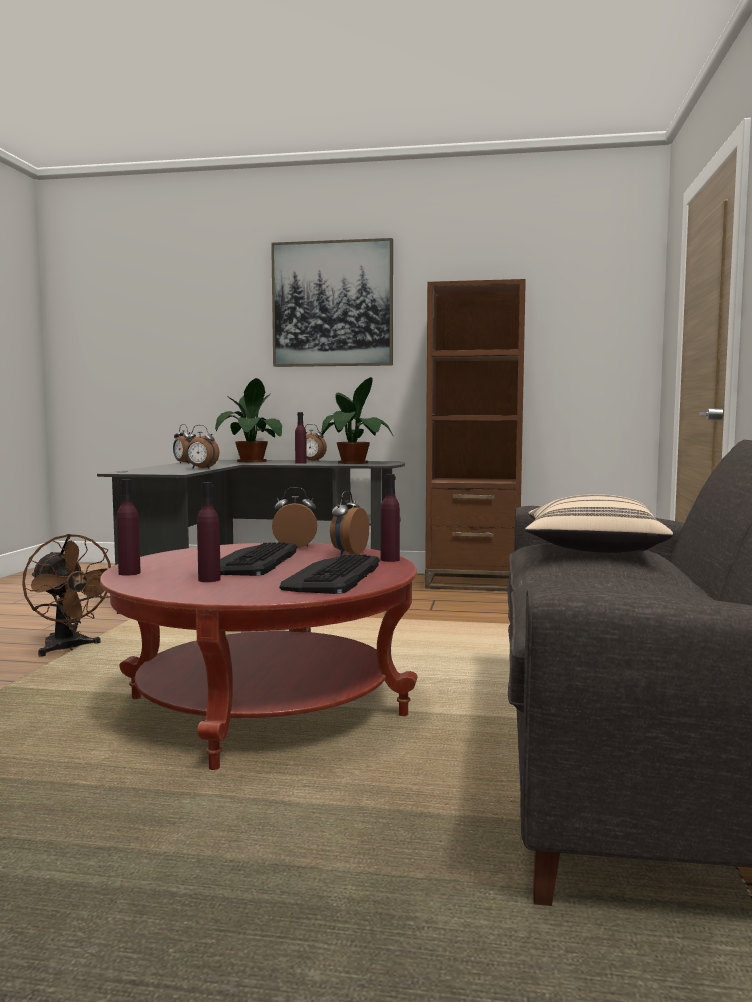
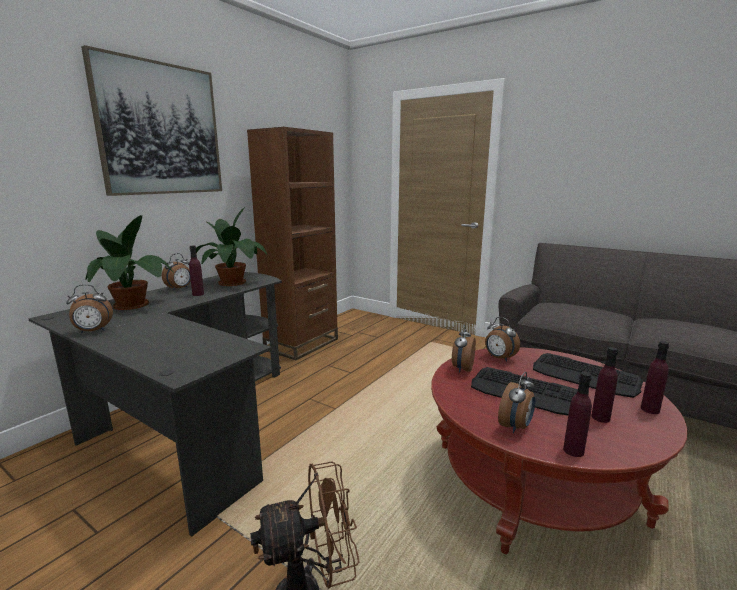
camera: 65 degrees left, 10 degrees up
alarm clock [185,425,220,468] -> alarm clock moved to [498,372,535,433]
purple bottle [380,474,400,562] -> purple bottle moved to [641,341,669,414]
beige pillow [525,494,673,553] -> none

